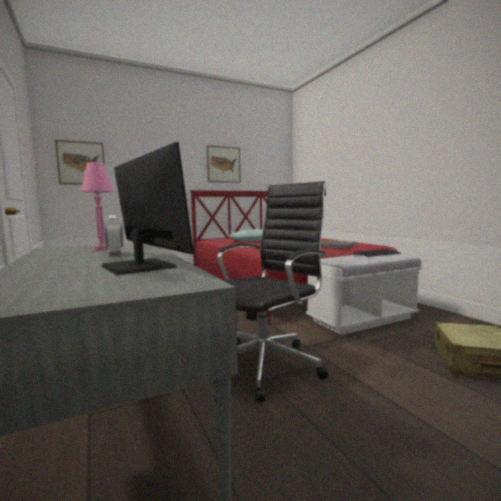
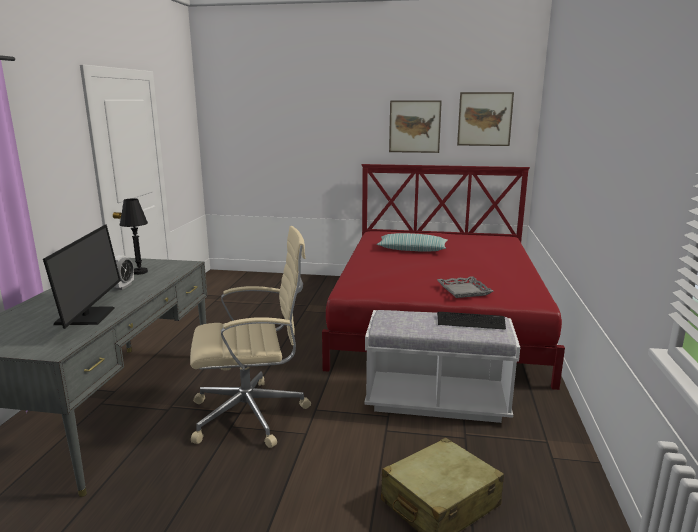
camera: 35 degrees right, 10 degrees up
picture [55,140,105,185] -> picture moved to [457,92,514,146]
pink table lamp [81,162,114,250] -> black table lamp [120,198,148,275]
black office chair [217,181,328,402] -> beige office chair [190,226,311,448]

